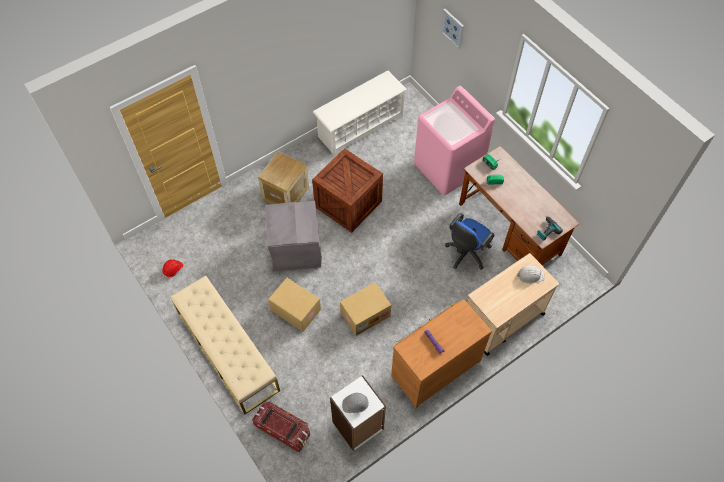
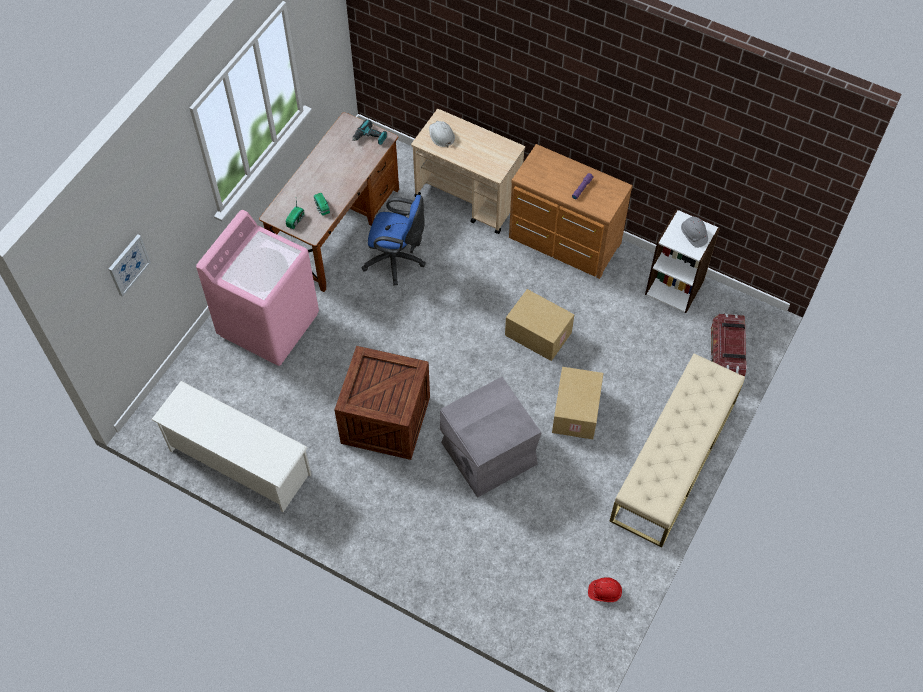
camera: 115 degrees left, 0 degrees up
crate [258,151,309,204] -> none

